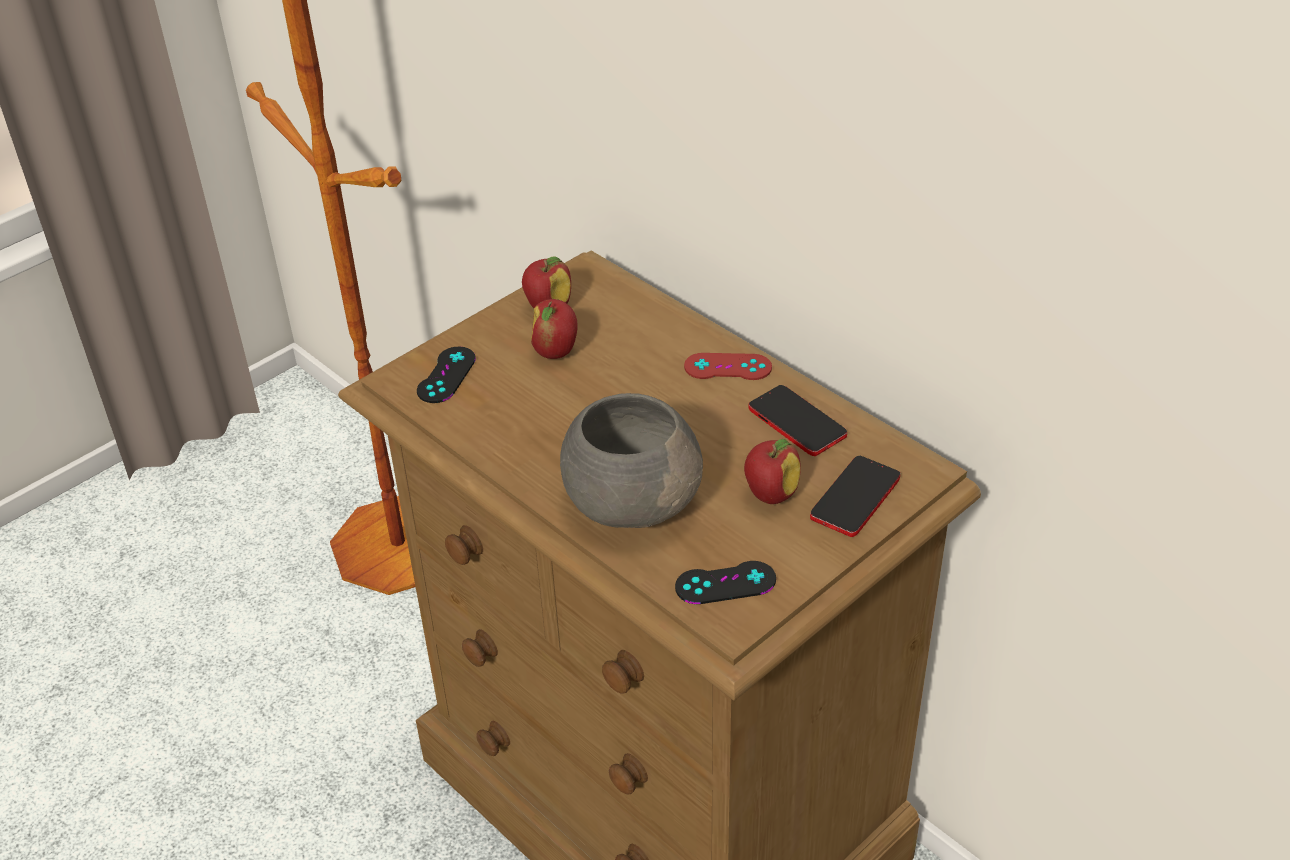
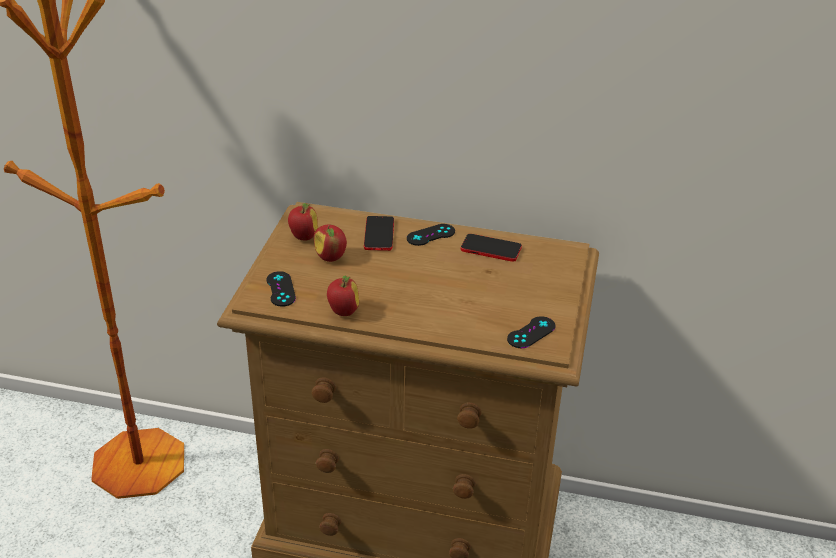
camera: 35 degrees left, 5 degrees down
grey bowl [560,393,703,528] -> none
red game controller [684,353,772,380] -> black game controller [407,224,455,246]
apple [744,439,801,504] -> apple moved to [327,276,359,316]
phone [810,455,900,537] -> phone moved to [364,216,394,251]

